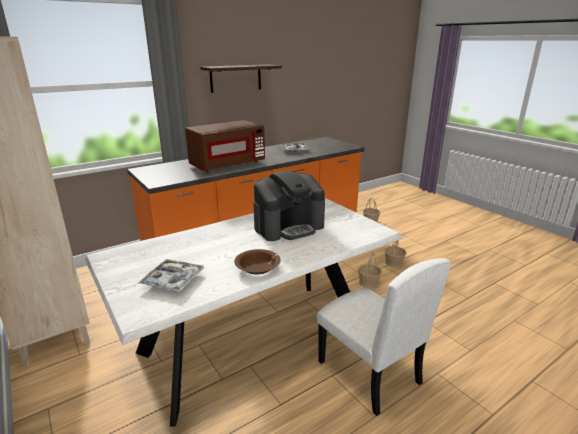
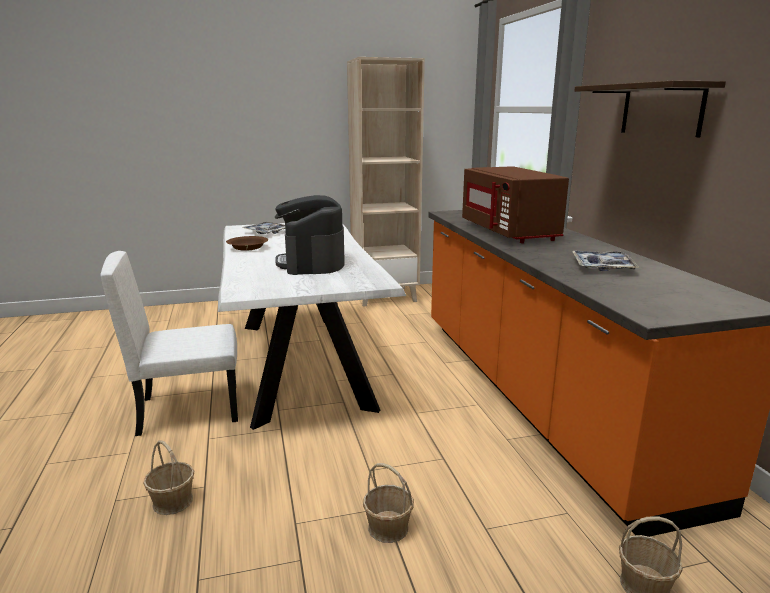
camera: 110 degrees right, 5 degrees down
basket [358,252,382,289] -> basket moved to [143,440,194,515]

